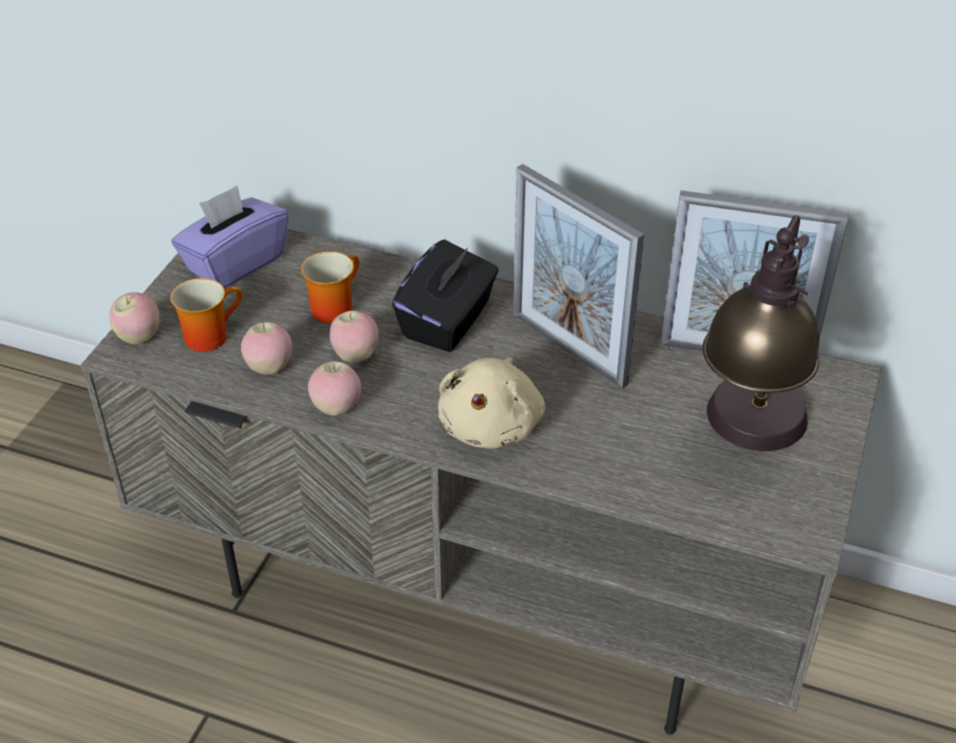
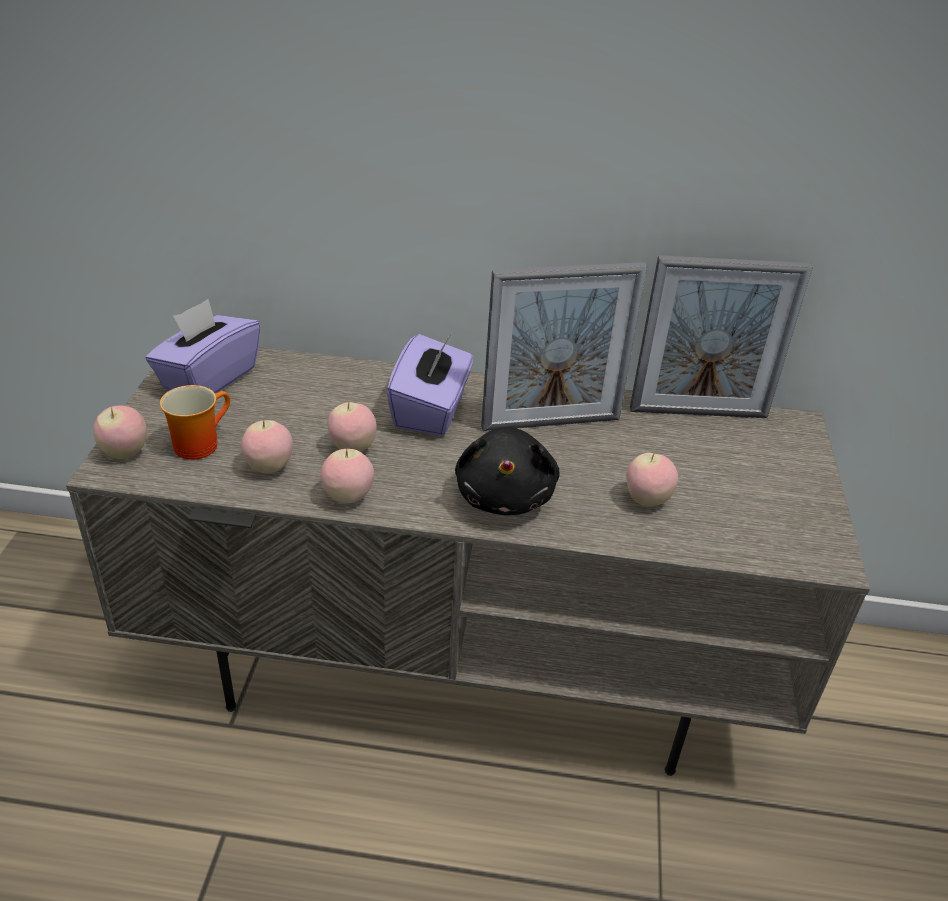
camera: 15 degrees left, 5 degrees down
mug [301,251,359,323] -> none
black tissue box [392,239,499,352] -> purple tissue box [387,334,474,436]
beige plush toy [438,358,545,449] -> black plush toy [455,427,559,515]
picture frame [513,164,644,389] -> picture frame turned 45 degrees counterclockwise [481,262,647,431]
table lamp [702,215,819,451] -> none
none -> apple [626,453,678,506]

